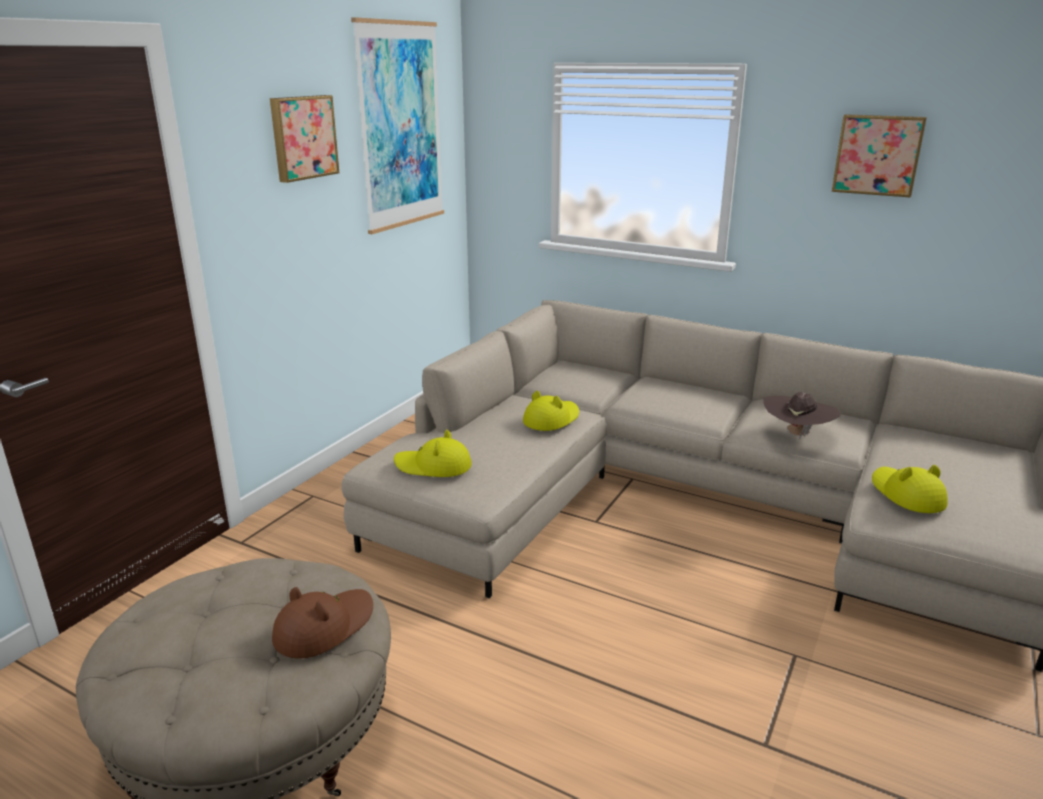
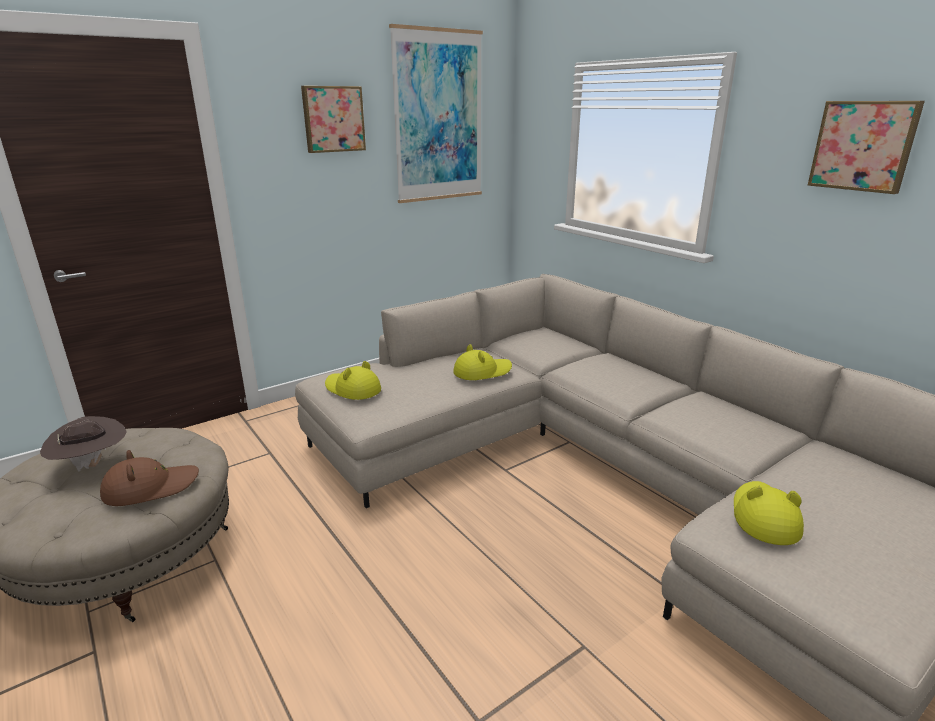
camera: 25 degrees right, 0 degrees up
brown hat [763,392,840,440] -> brown hat moved to [40,416,127,472]

